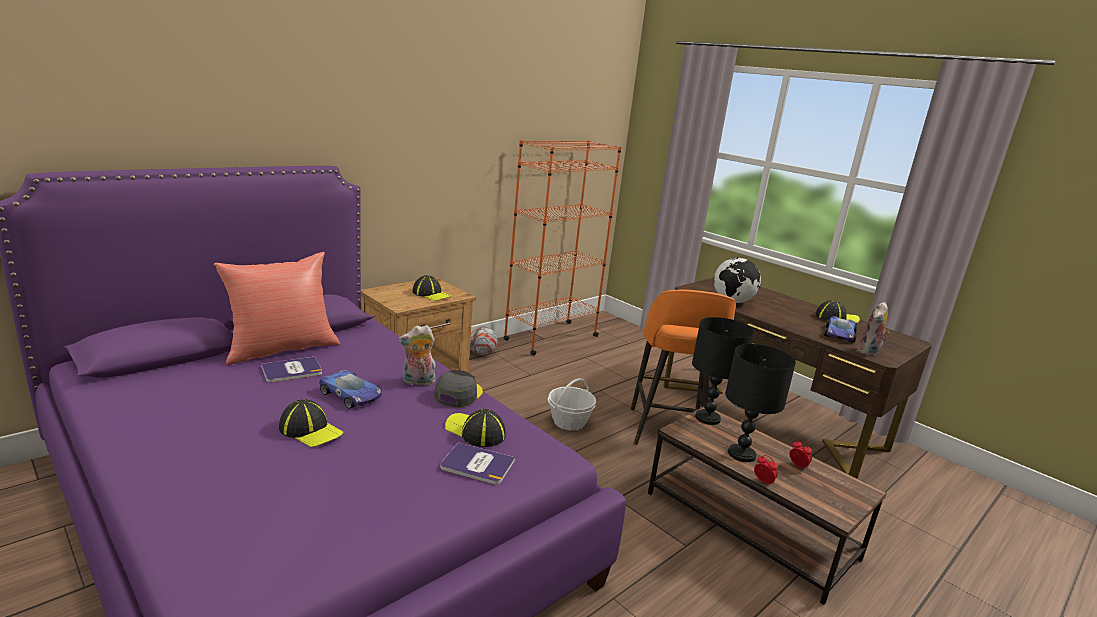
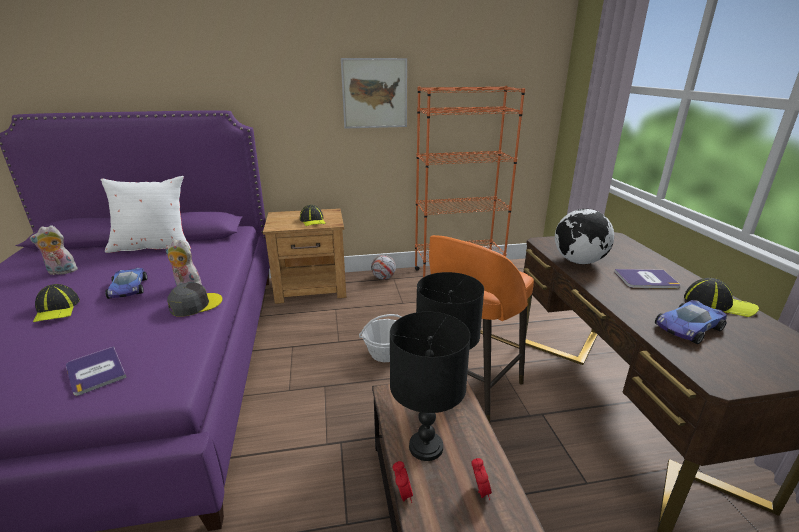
camera: 35 degrees right, 5 degrees up
red pillow [214,252,340,365] -> white pillow [100,176,191,253]
book [261,357,322,382] -> book moved to [614,269,680,289]
cap [445,409,506,447] -> none
plush toy [857,302,890,356] -> plush toy moved to [30,225,81,275]
none -> picture [341,58,407,129]

